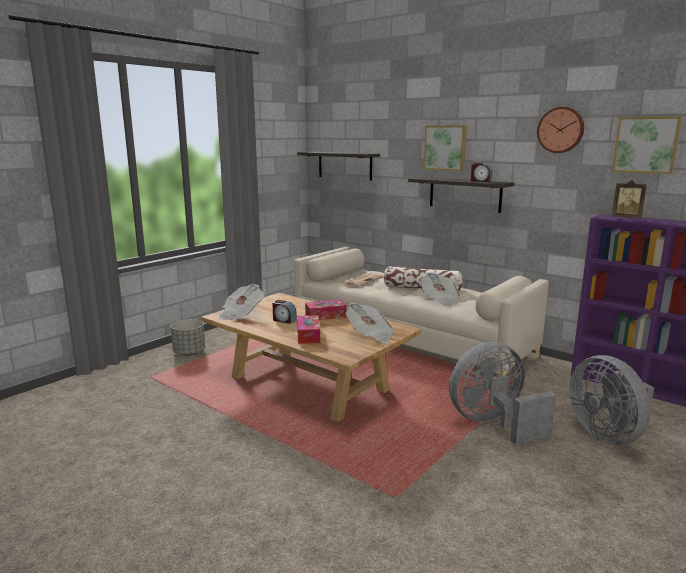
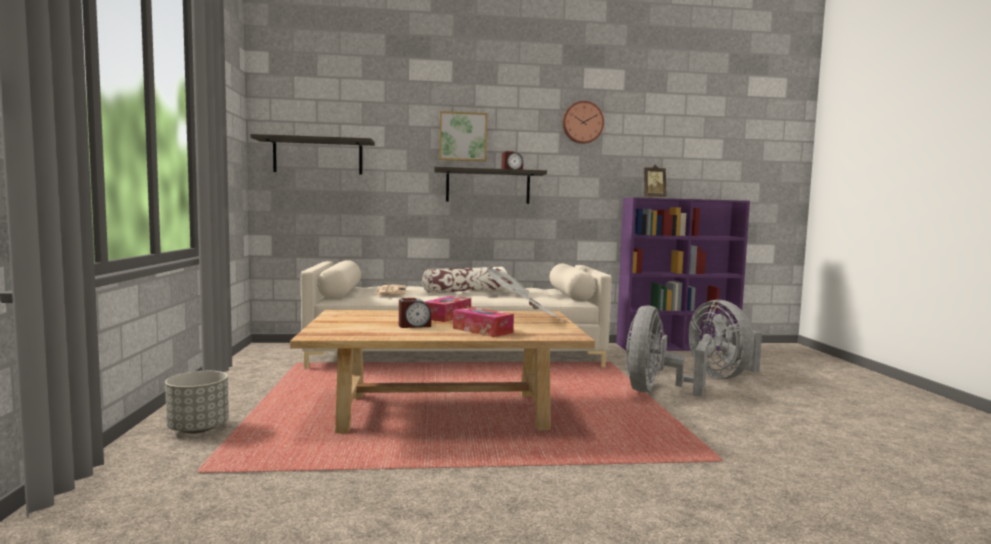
camera: 45 degrees left, 10 degrees down
newspaper [219,284,264,320] -> none
grey fan [569,355,654,445] -> grey fan turned 45 degrees clockwise [688,300,762,379]
picture [612,116,682,174] -> none

